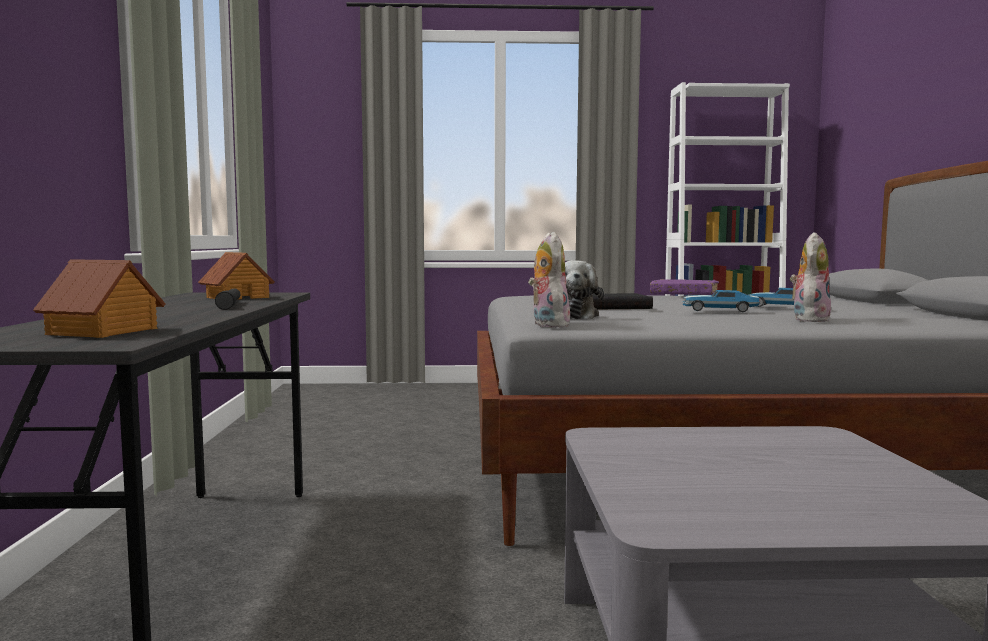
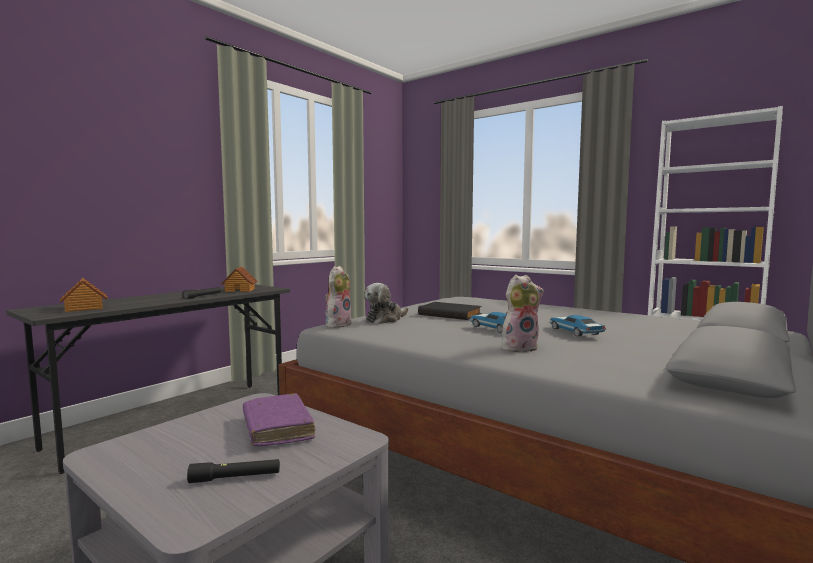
camera: 40 degrees right, 0 degrees up
purple book [650,279,719,295] -> purple book moved to [243,393,315,446]
none -> black flashlight [187,459,280,483]

